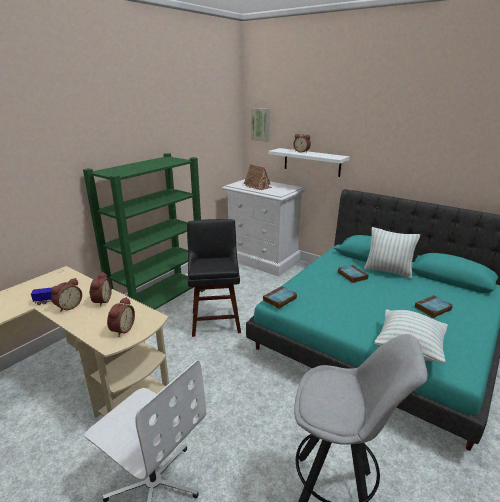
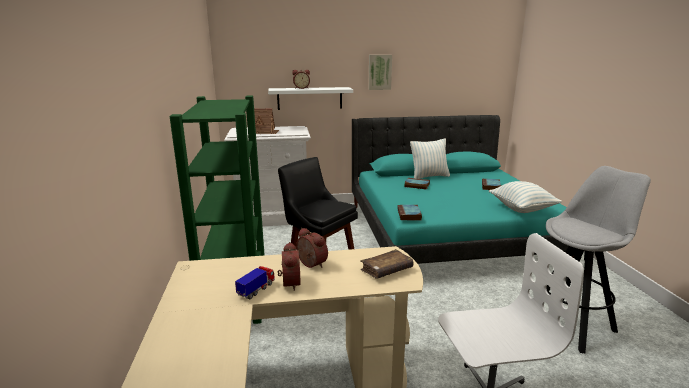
camera: 45 degrees left, 5 degrees down
alarm clock [107,297,135,337] -> brown book [360,249,414,279]
picture [251,108,270,142] -> picture moved to [368,55,392,90]

